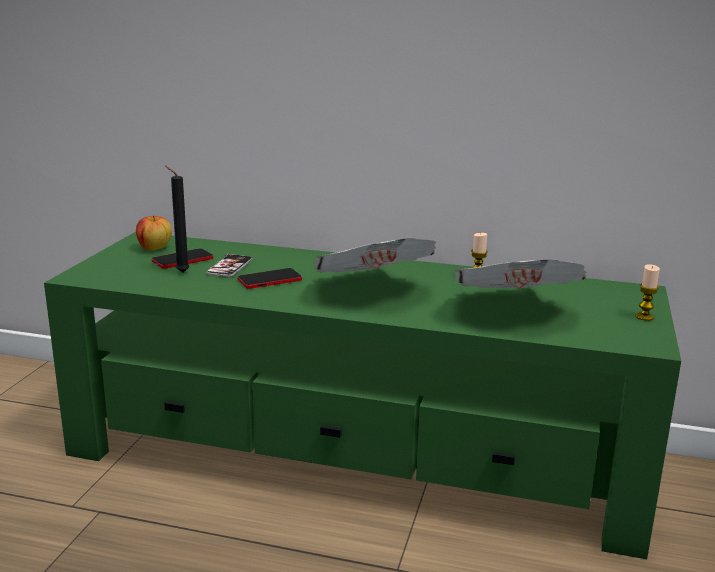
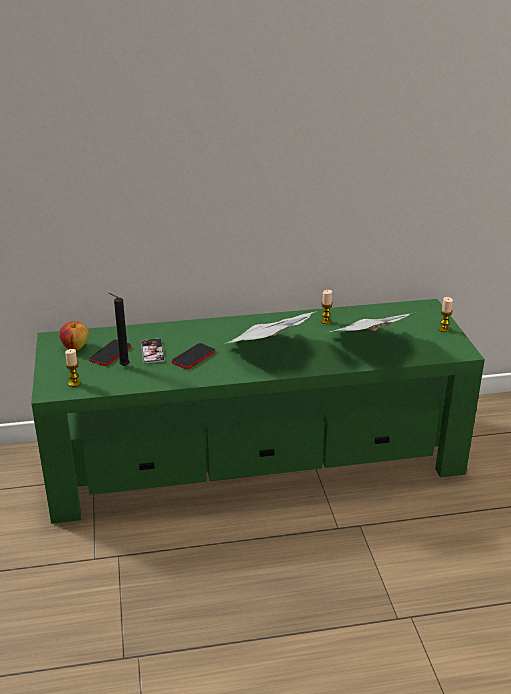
camera: 25 degrees left, 10 degrees up
none -> candle [65,349,81,387]

